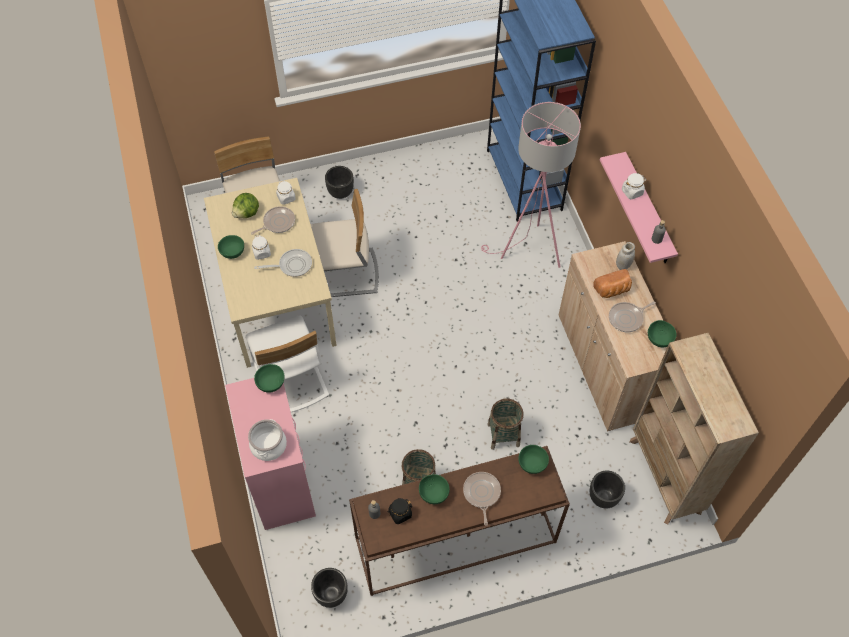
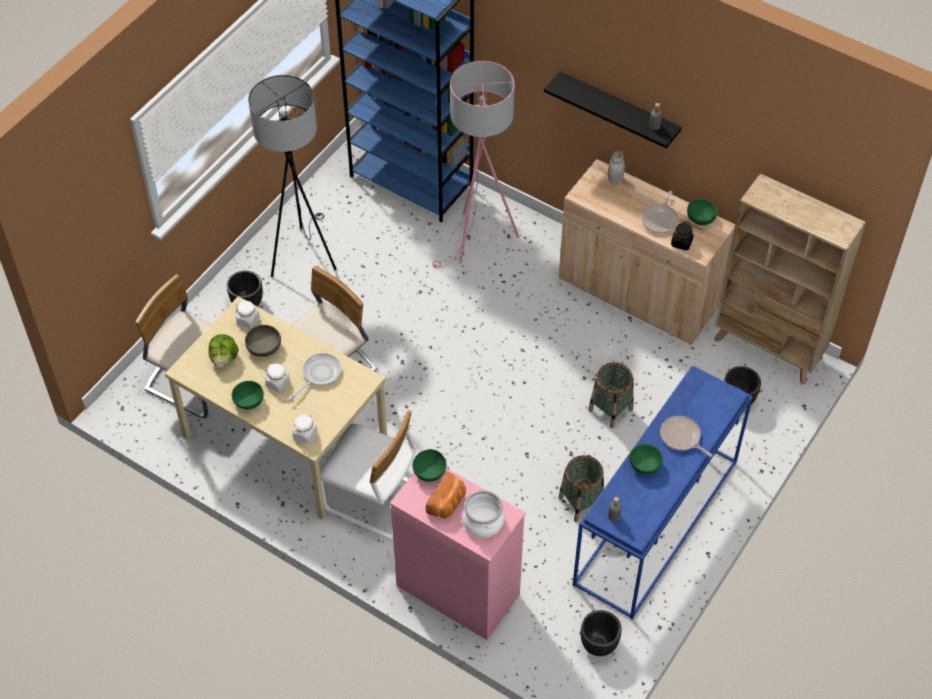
camera: 40 degrees left, 5 degrees down
frying pan [251,206,295,235] -> grey bowl [245,325,281,357]
brown console table [349,446,570,596] -> blue console table [573,366,753,619]
black jar [388,498,412,524] -> black jar moved to [671,221,694,250]
green bowl [518,445,549,474] -> none
bread [593,269,632,298] -> bread moved to [426,472,466,519]
pink shelf [600,152,678,263] -> black shelf [544,72,682,148]
white jar [622,173,646,200] -> white jar moved to [292,413,317,444]
none -> grey floor lamp [248,75,337,277]

